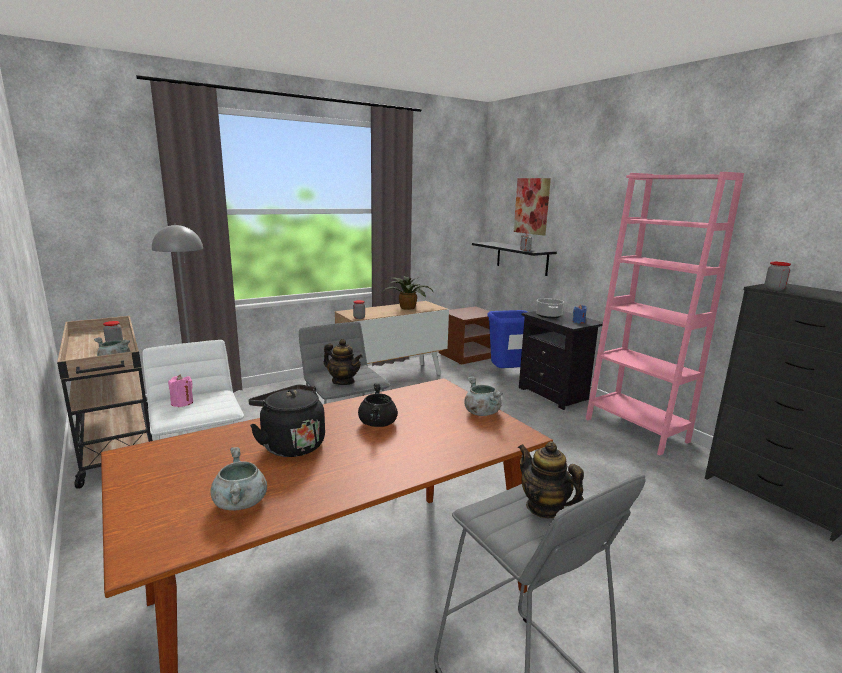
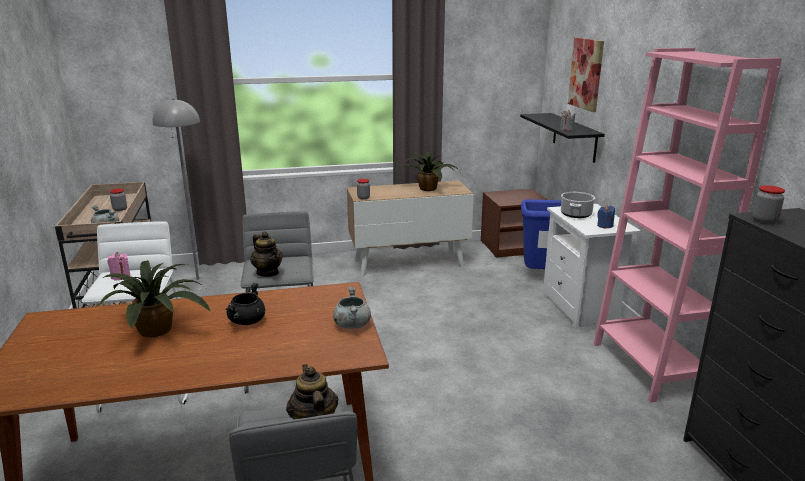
camera: 20 degrees right, 5 degrees up
grey cooking pot [211,447,267,511] -> none
black kettle [249,384,325,457] -> potted plant [99,260,211,338]
black nightstand [519,311,603,410] -> white nightstand [543,204,641,329]

